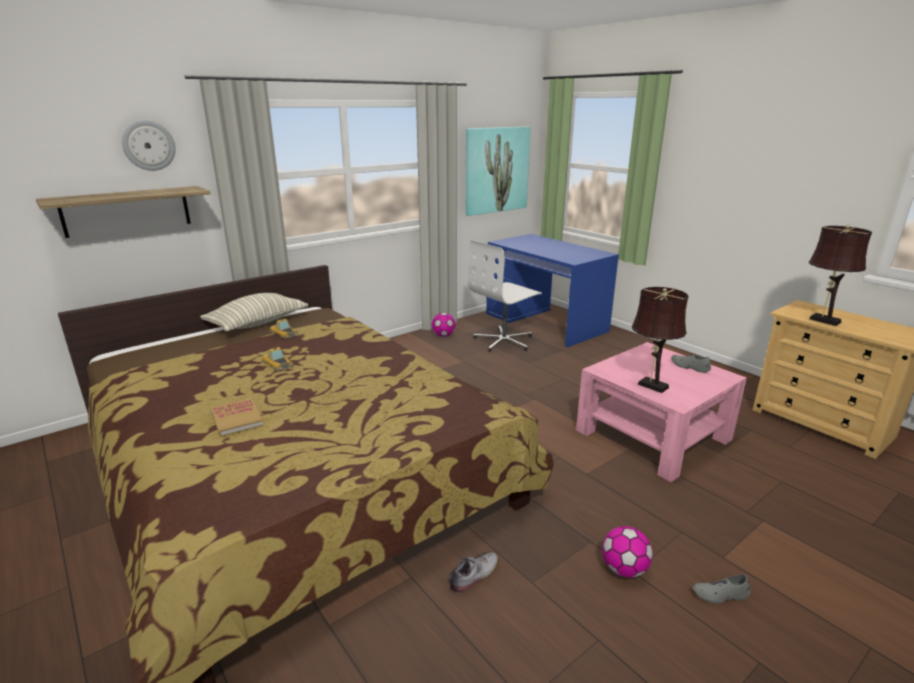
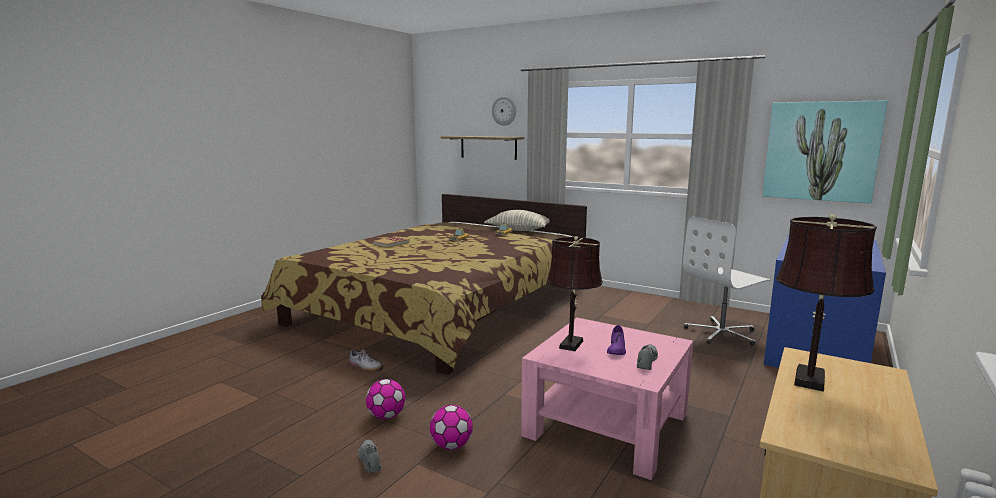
camera: 70 degrees right, 10 degrees down
football [432,313,456,337] -> football moved to [430,405,473,450]
white office chair [467,240,542,352] -> white office chair turned 60 degrees counterclockwise [683,217,771,346]
none -> purple shoe [607,325,626,355]

